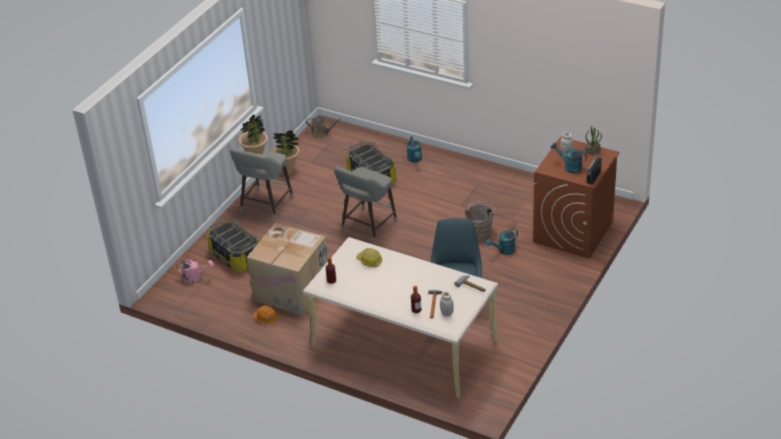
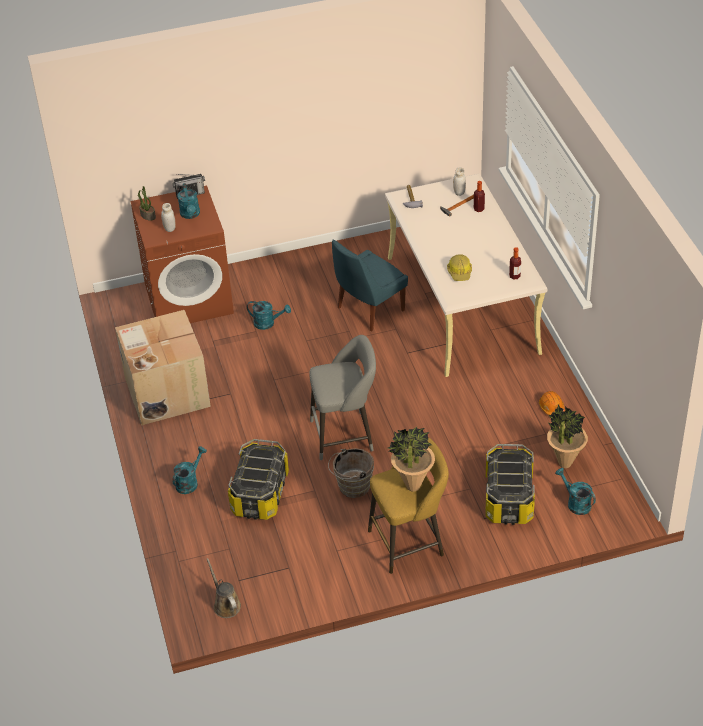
camera: 135 degrees left, 5 degrees up
pink watering can [177,260,214,283] -> turquoise watering can [555,468,596,515]
grey stool [230,148,294,220] -> yellow stool [368,437,449,574]
cardboard box [247,223,328,315] -> cardboard box moved to [115,310,211,425]
potted plant [272,130,299,175] -> potted plant moved to [547,405,588,468]
brown bucket [465,201,496,240] -> brown bucket moved to [328,448,374,498]

